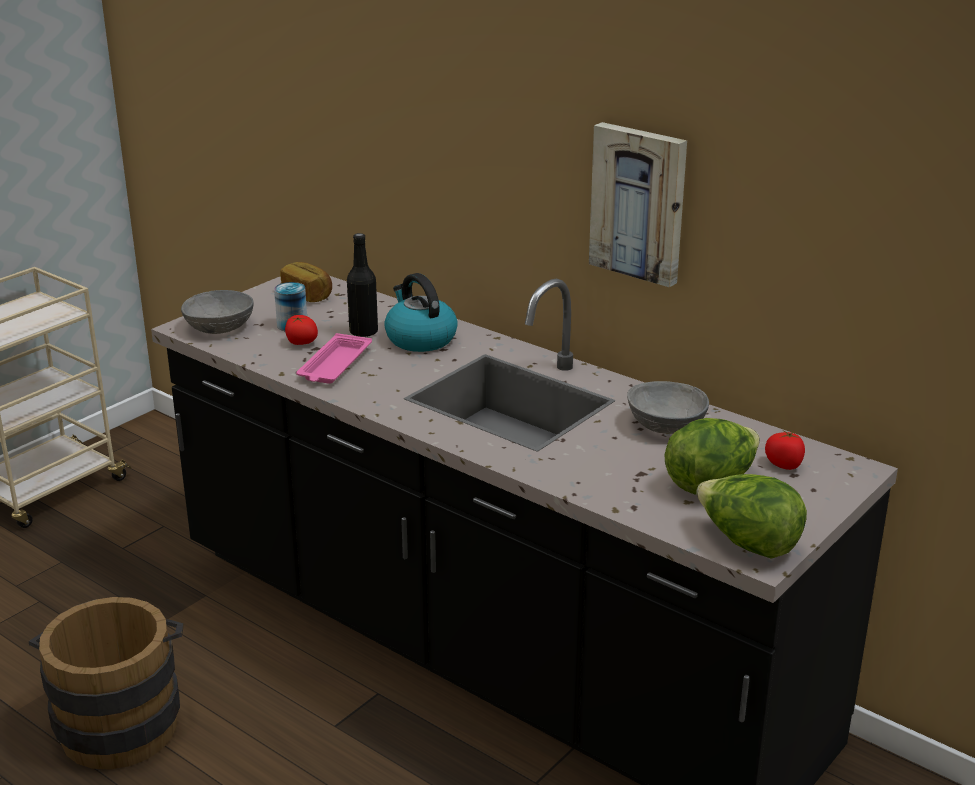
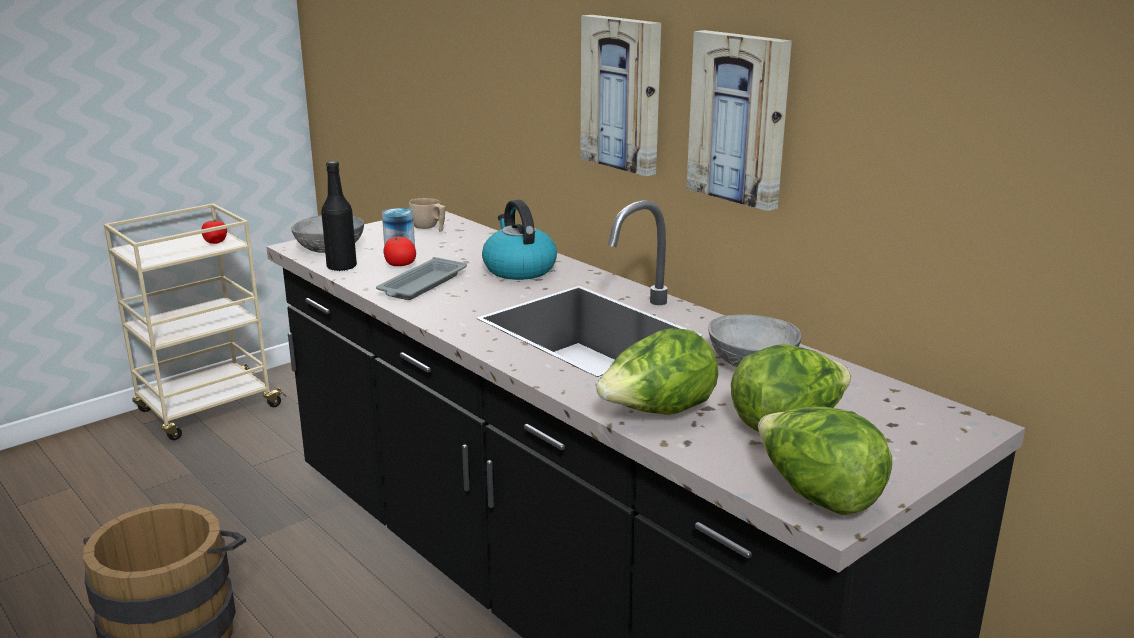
camera: 10 degrees right, 5 degrees down
bread [280,262,332,302] -> beige cup [409,198,445,232]
pink tray [296,333,372,384] -> grey tray [376,257,467,300]
black bottle [347,233,378,337] -> black bottle moved to [321,161,357,272]
tomato [765,431,805,470] -> tomato moved to [201,220,227,244]
none -> picture [580,15,661,176]
none -> lettuce [596,328,718,415]

